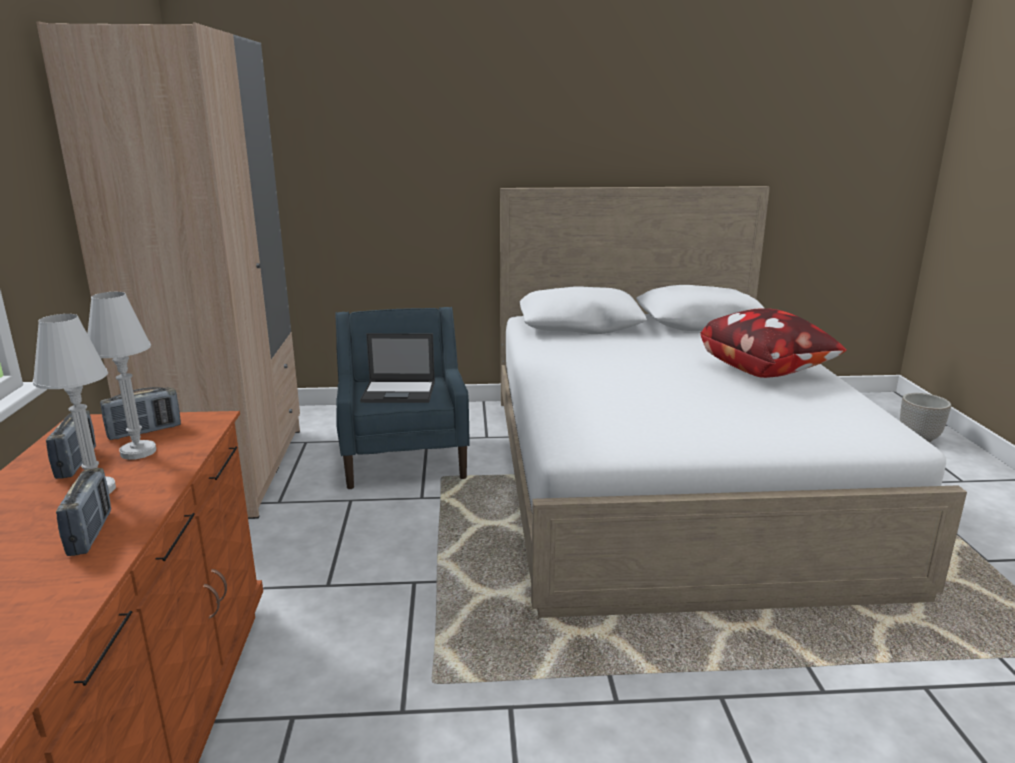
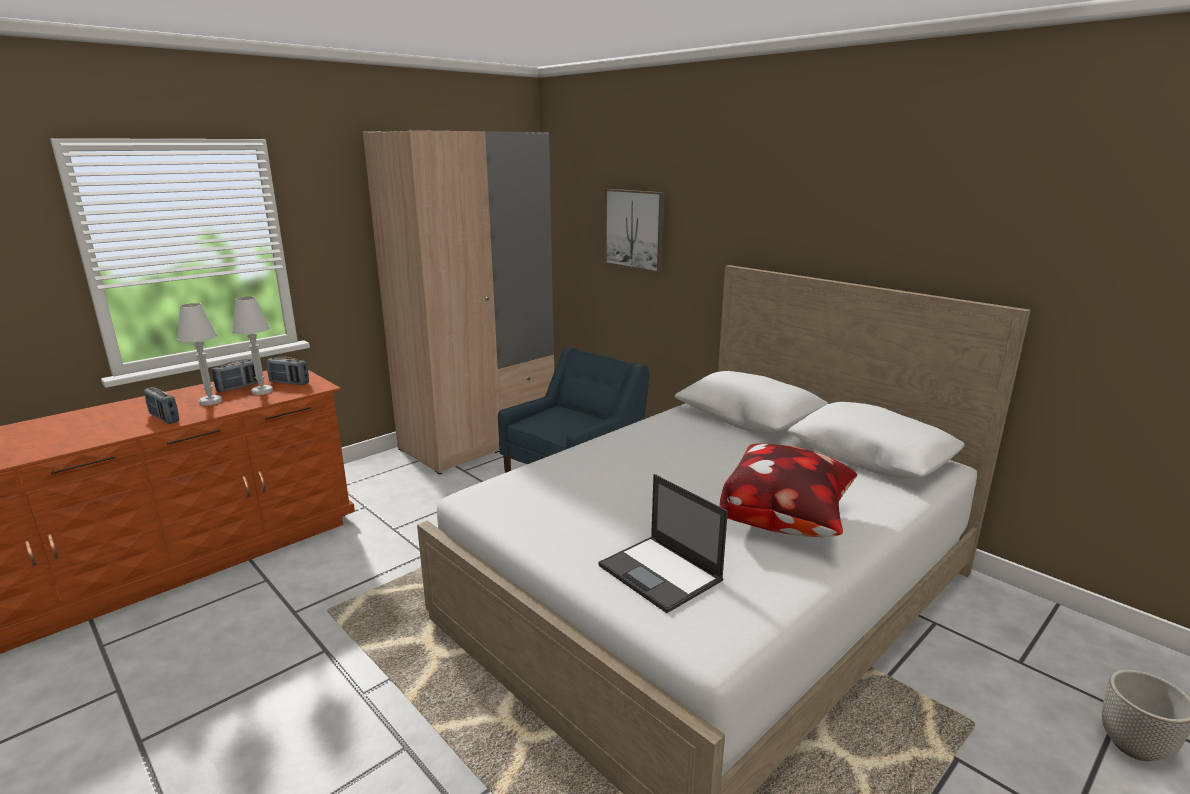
camera: 50 degrees right, 0 degrees up
radio [56,468,111,556] -> radio turned 90 degrees clockwise [144,387,179,424]
laptop [360,333,435,403] -> laptop moved to [598,474,728,613]
none -> picture [604,189,665,273]

